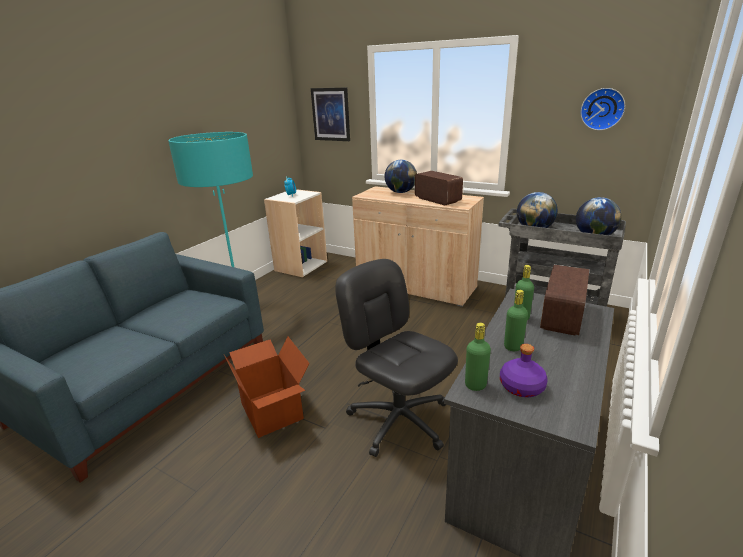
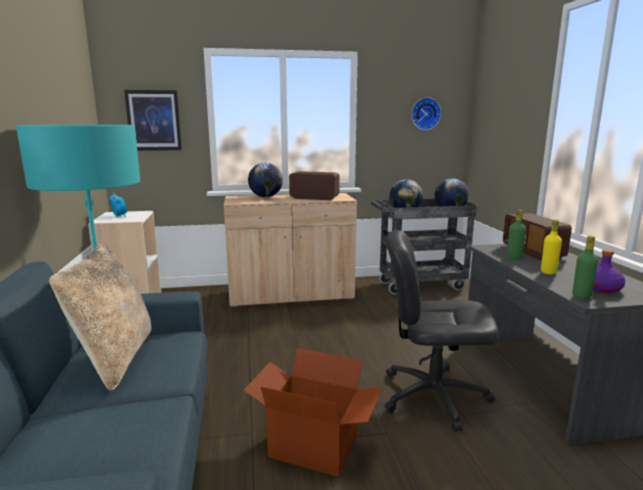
camera: 40 degrees left, 10 degrees down
green bottle [504,290,528,351] -> yellow bottle [541,219,562,274]
none -> beige pillow [49,243,151,390]

